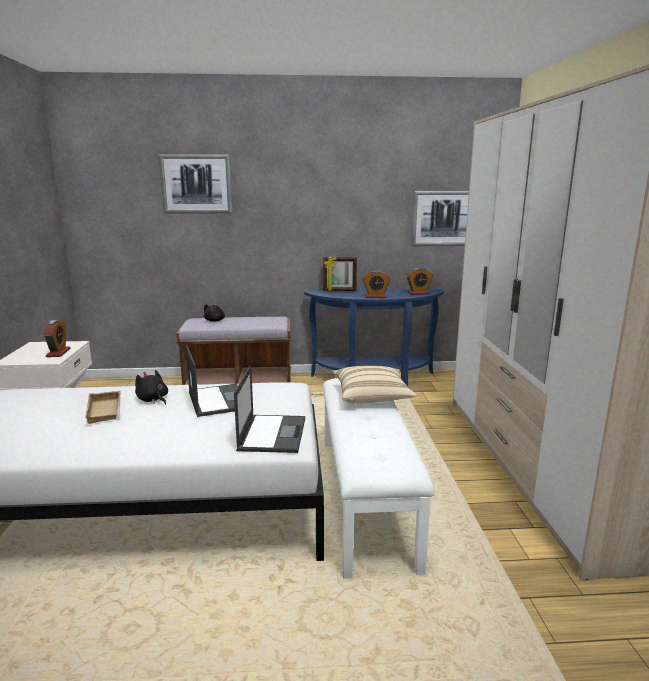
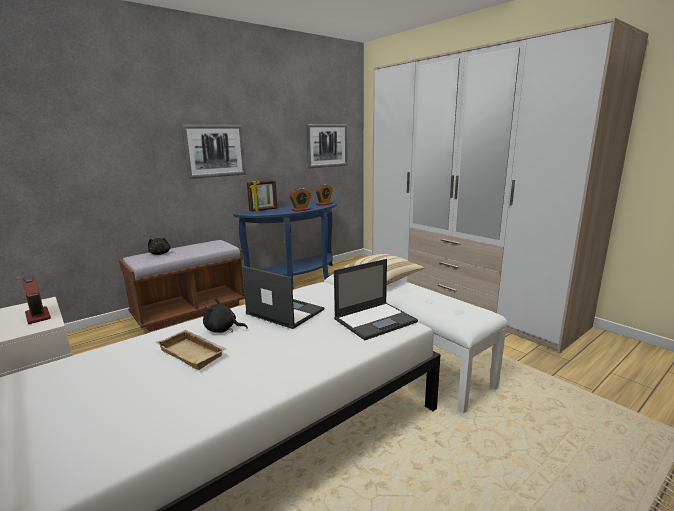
camera: 35 degrees left, 0 degrees up
picture [159,154,232,214] -> picture moved to [181,125,246,179]
laptop [234,365,305,453] -> laptop turned 90 degrees clockwise [334,259,418,340]

